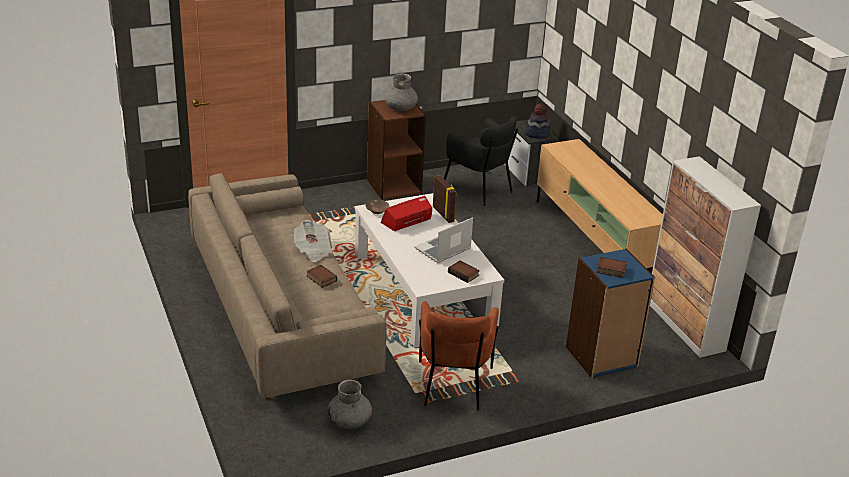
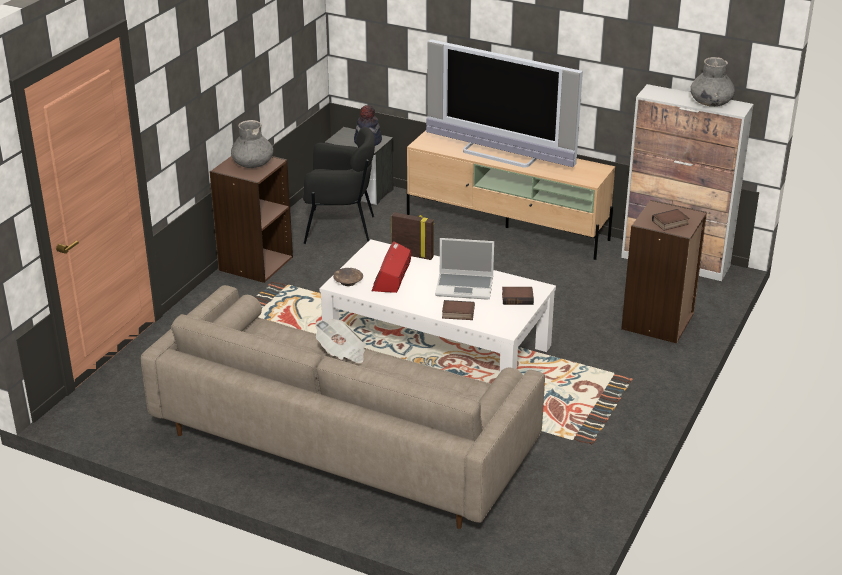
camera: 40 degrees left, 0 degrees up
book [307,265,337,288] -> book moved to [442,300,475,320]
grey vase [327,380,372,429] -> grey vase moved to [690,57,735,107]
laptop [415,217,473,263] -> laptop turned 90 degrees counterclockwise [435,238,494,300]
brown armchair [419,301,499,411] -> none
blue bookcase [566,249,655,378] -> brown bookcase [621,200,707,343]
none -> television [426,39,583,168]

